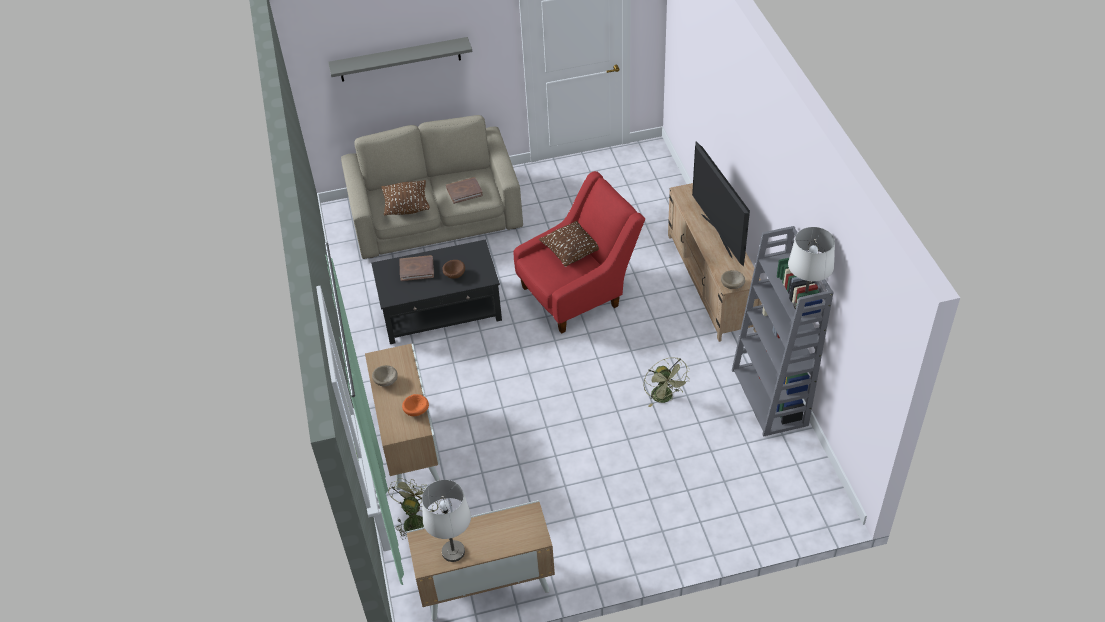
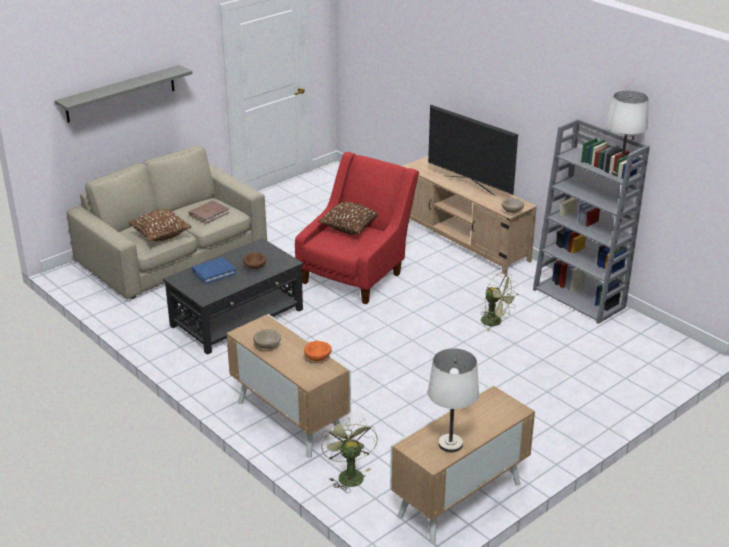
camera: 30 degrees left, 15 degrees down
brown book [399,255,434,281] -> blue book [192,257,236,284]

